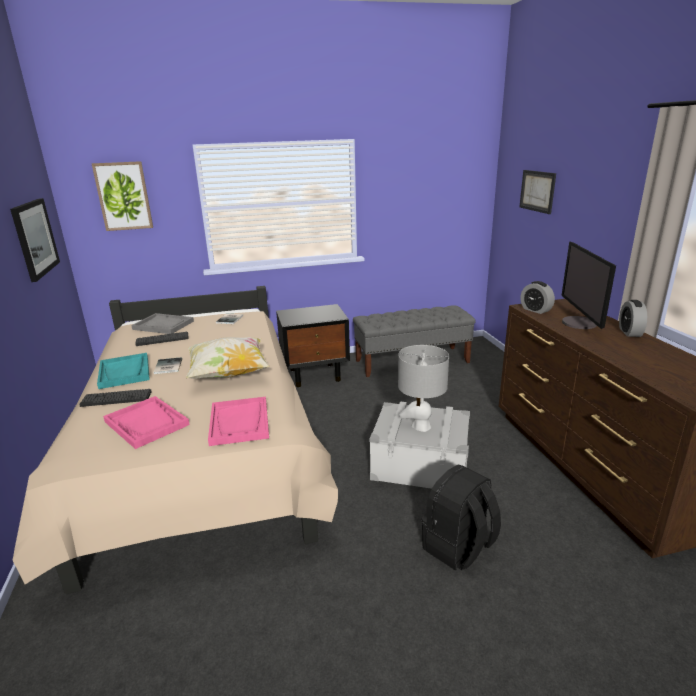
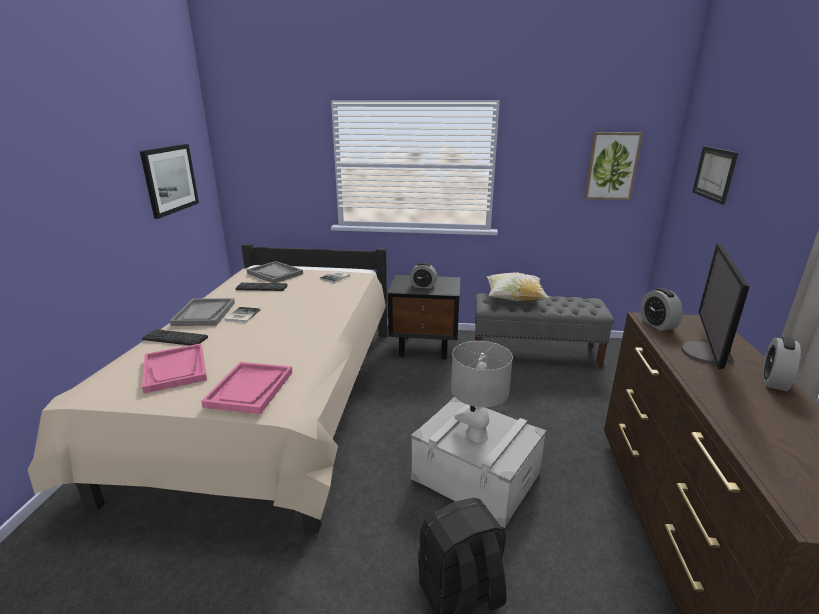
camera: 20 degrees right, 0 degrees up
picture [92,161,153,231] -> picture moved to [584,132,643,200]
turquoise tray [97,353,150,389] -> grey tray [170,298,235,326]
pillow [186,337,270,379] -> pillow moved to [487,272,549,301]
none -> alarm clock [410,263,437,289]

